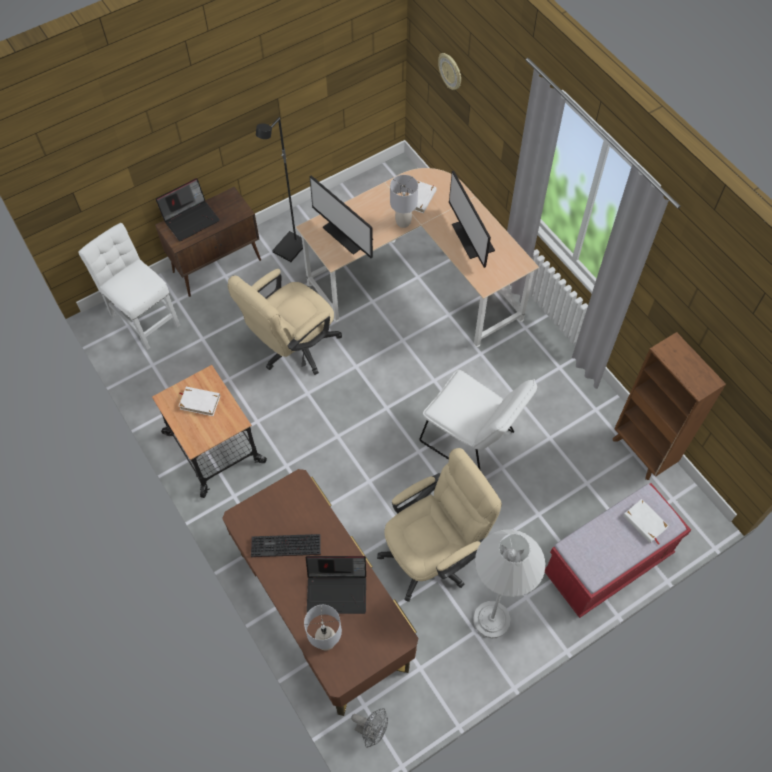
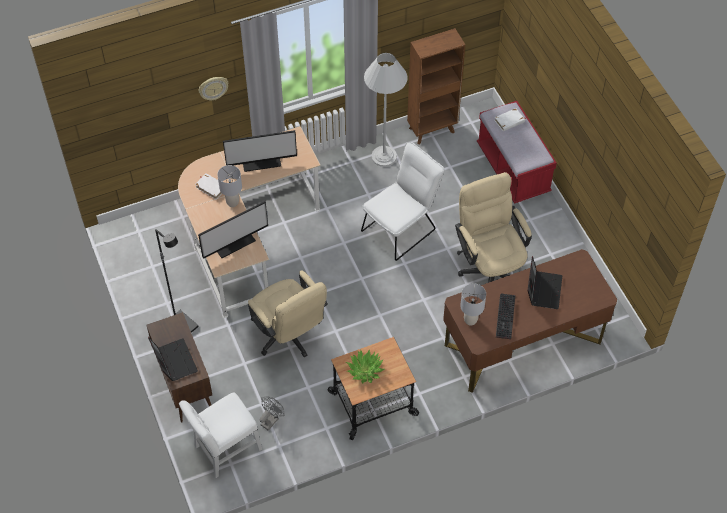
camera: 80 degrees left, 5 degrees down
white book [179,387,220,416] -> potted plant [346,350,384,383]
grey table lamp [304,605,342,651] -> grey table lamp moved to [460,283,486,326]
grey fan [351,708,388,748] -> grey fan moved to [260,396,285,430]
wall clock [438,53,461,90] -> wall clock moved to [199,77,229,100]
white floor lamp [473,529,545,638] -> white floor lamp moved to [364,53,408,167]

